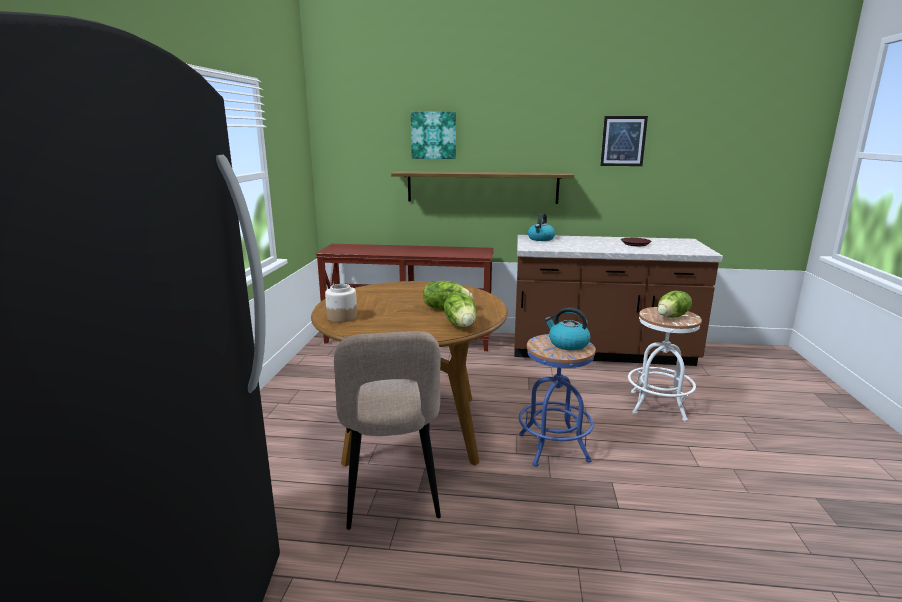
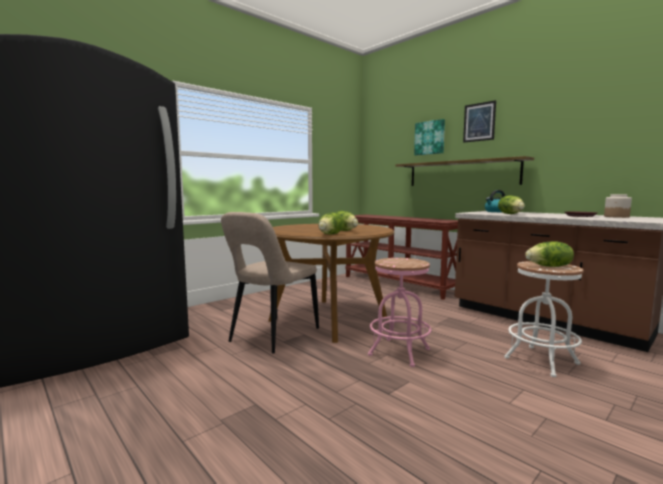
camera: 40 degrees right, 10 degrees down
jar [325,284,357,323] -> jar moved to [604,194,632,218]
blue stool [519,334,596,467] -> pink stool [368,258,431,367]
kettle [545,307,591,351] -> none
picture [600,116,648,166] -> picture moved to [463,100,496,143]
none -> lettuce [498,195,525,214]

